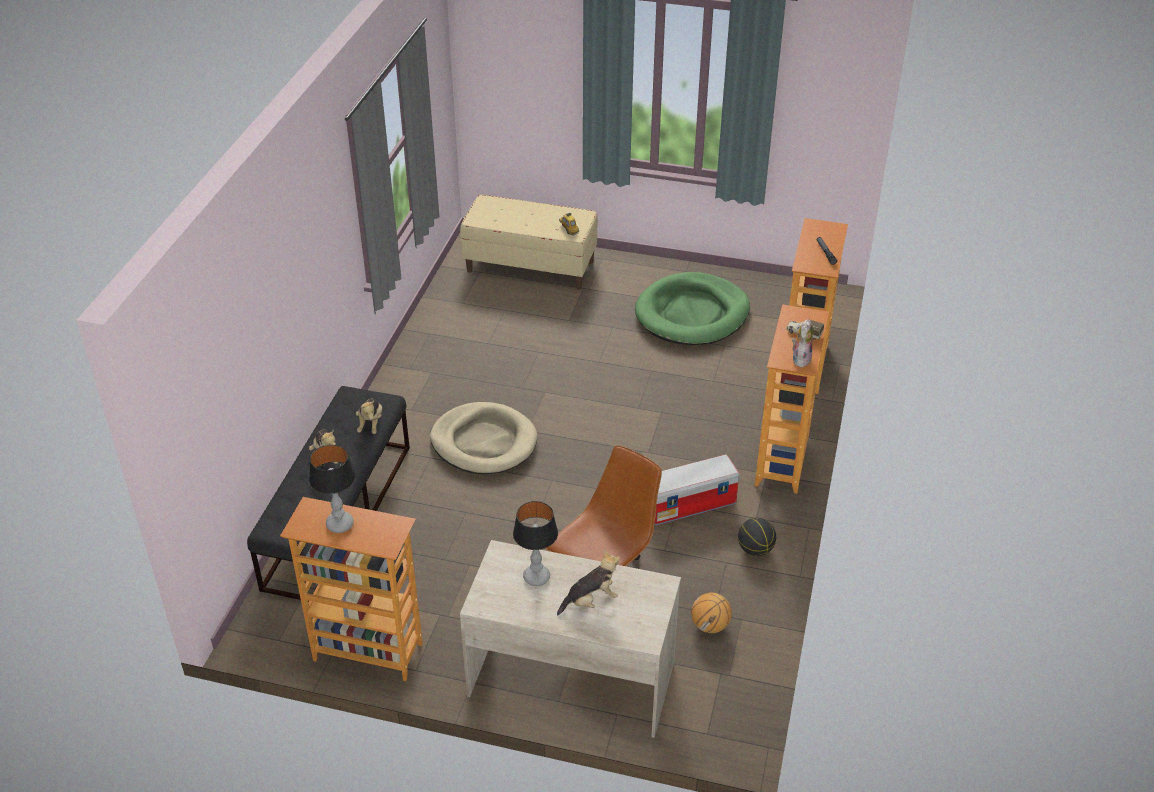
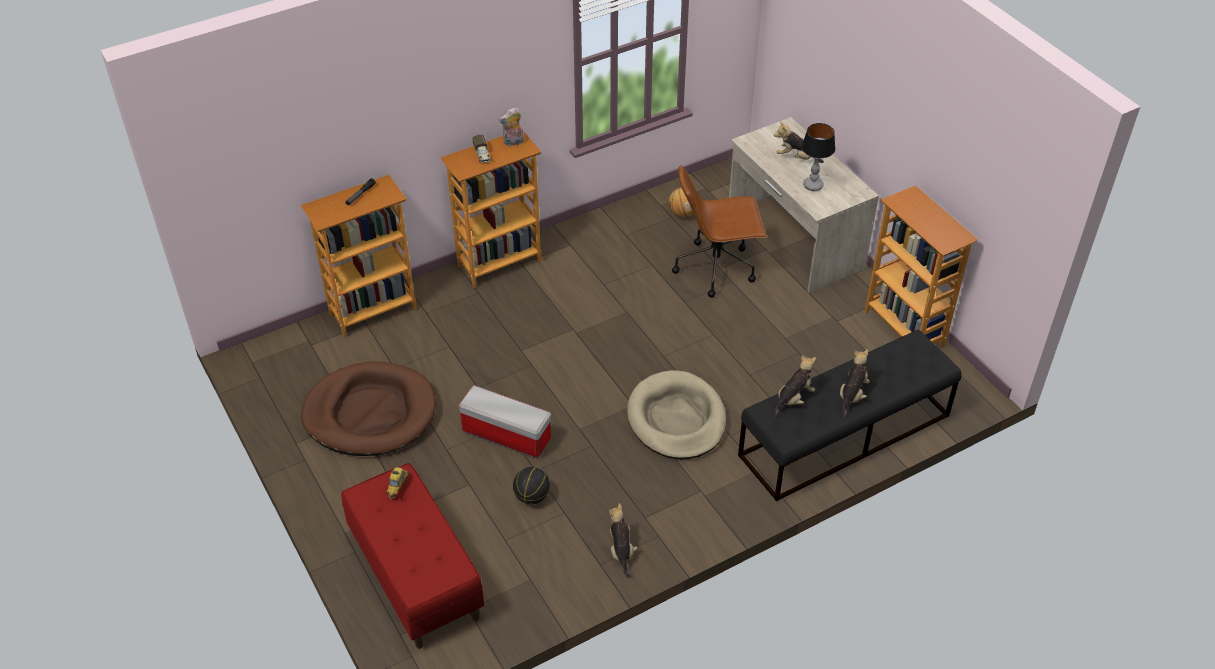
camera: 135 degrees left, 5 degrees up
table lamp [309,445,356,533] -> none
beige bench [460,195,598,290] -> red bench [341,463,484,649]
green dog bed [635,272,750,345] -> brown dog bed [301,361,436,456]
storage box [654,454,740,526] -> storage box moved to [459,385,551,459]
basketball [738,518,776,556] -> basketball moved to [513,467,550,504]
none -> plush toy [609,503,638,578]

